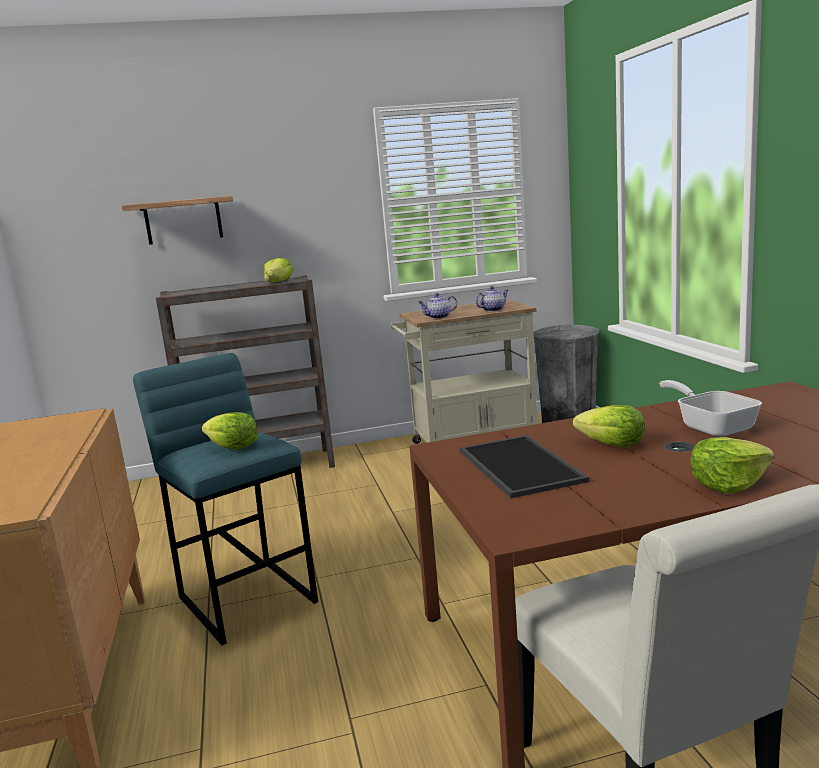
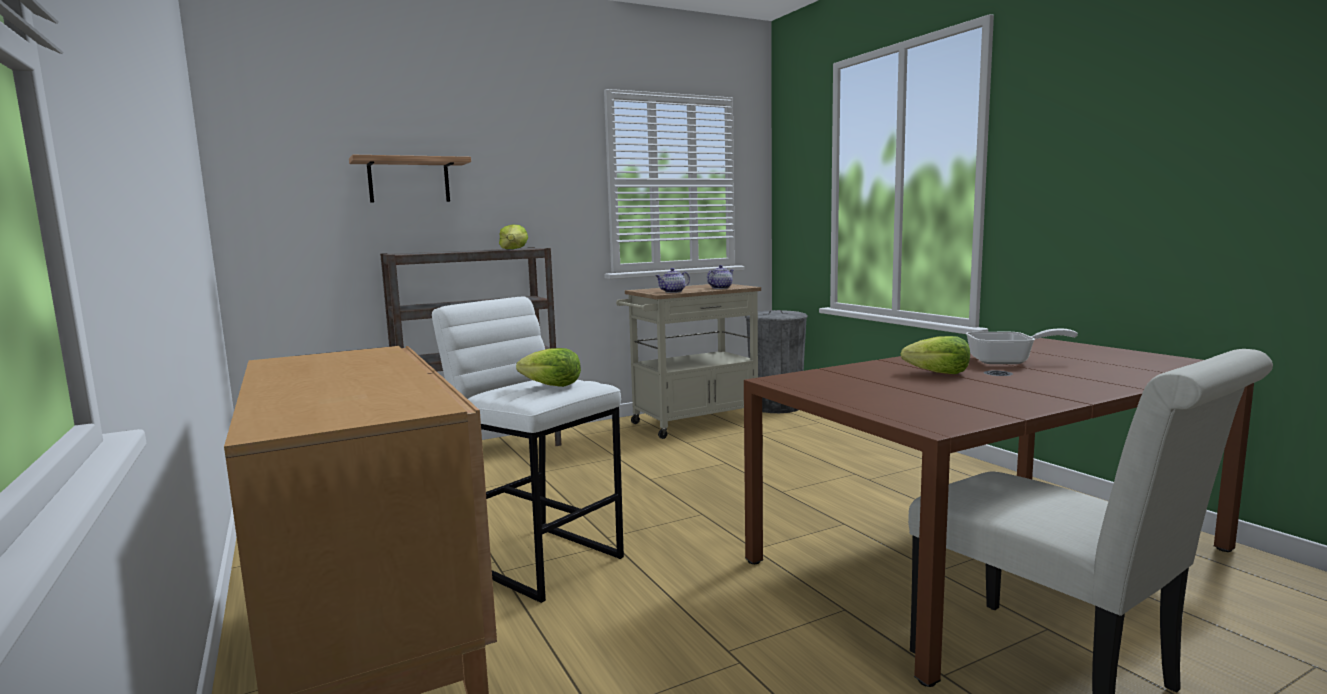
camera: 15 degrees left, 5 degrees down
turquoise stool [133,353,318,645] -> white stool [432,297,624,603]
tray [460,435,589,498] -> none
frying pan [659,380,762,437] -> frying pan turned 135 degrees clockwise [966,329,1078,364]
lettuce [690,437,775,493] -> none

